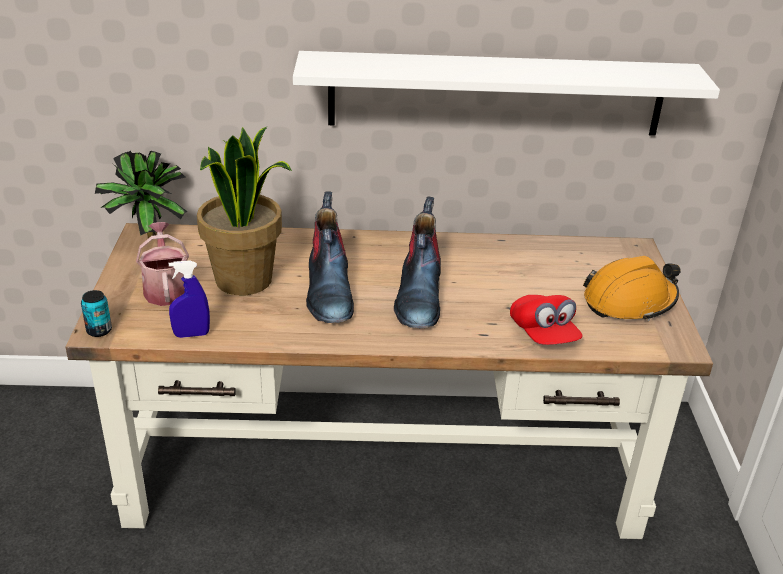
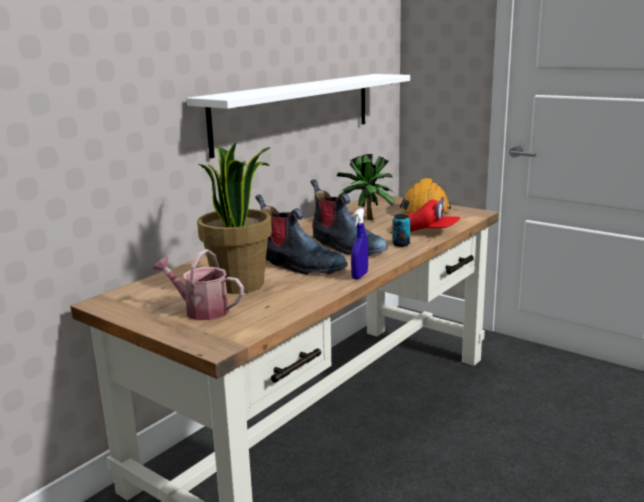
camera: 50 degrees left, 15 degrees down
can [81,290,112,337] -> can moved to [392,214,410,247]
potted plant [95,151,188,238] -> potted plant moved to [337,154,395,220]
blue spray bottle [169,260,210,338] -> blue spray bottle moved to [351,208,368,279]

